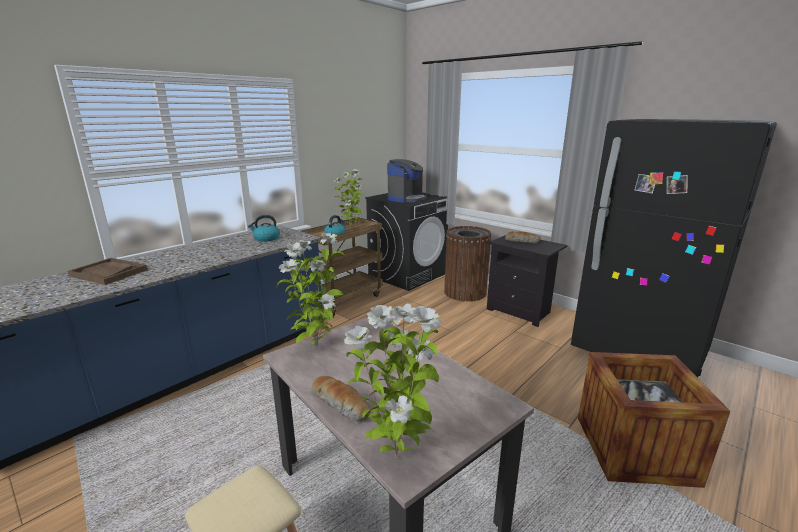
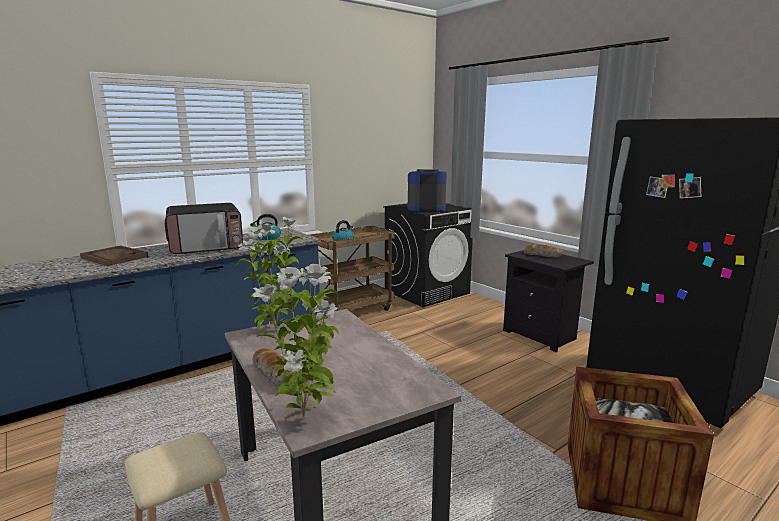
camera: 10 degrees right, 5 degrees down
potted plant [333,169,363,228] -> none
coffee machine [387,159,427,203] -> coffee machine turned 135 degrees counterclockwise [407,169,447,212]
brown trash can [444,226,491,302] -> none
none -> microwave [165,203,243,254]

